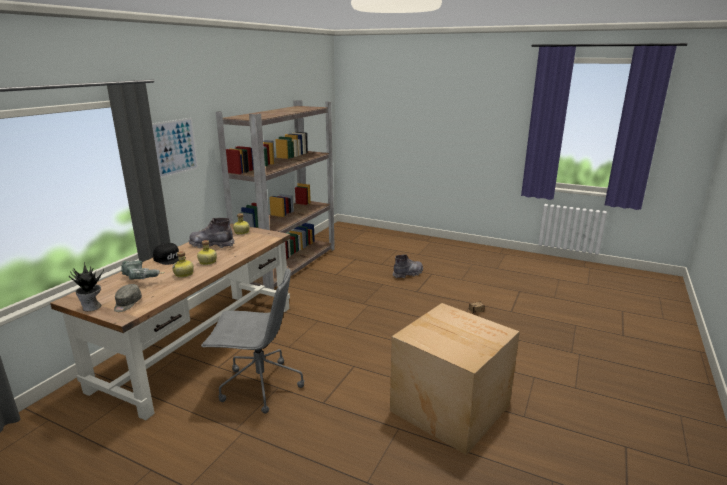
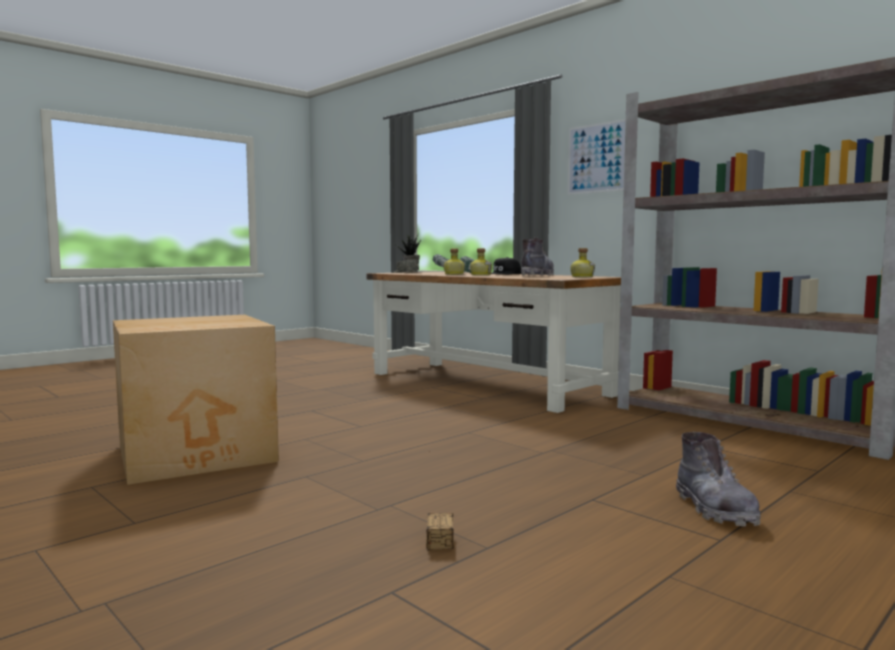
camera: 110 degrees right, 15 degrees down
grey office chair [201,267,305,414] -> none

